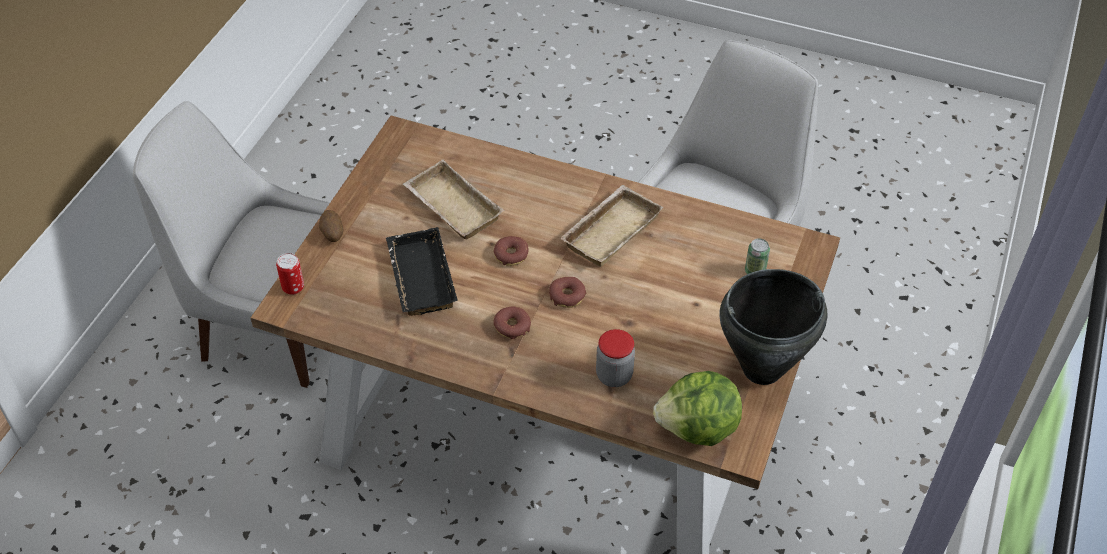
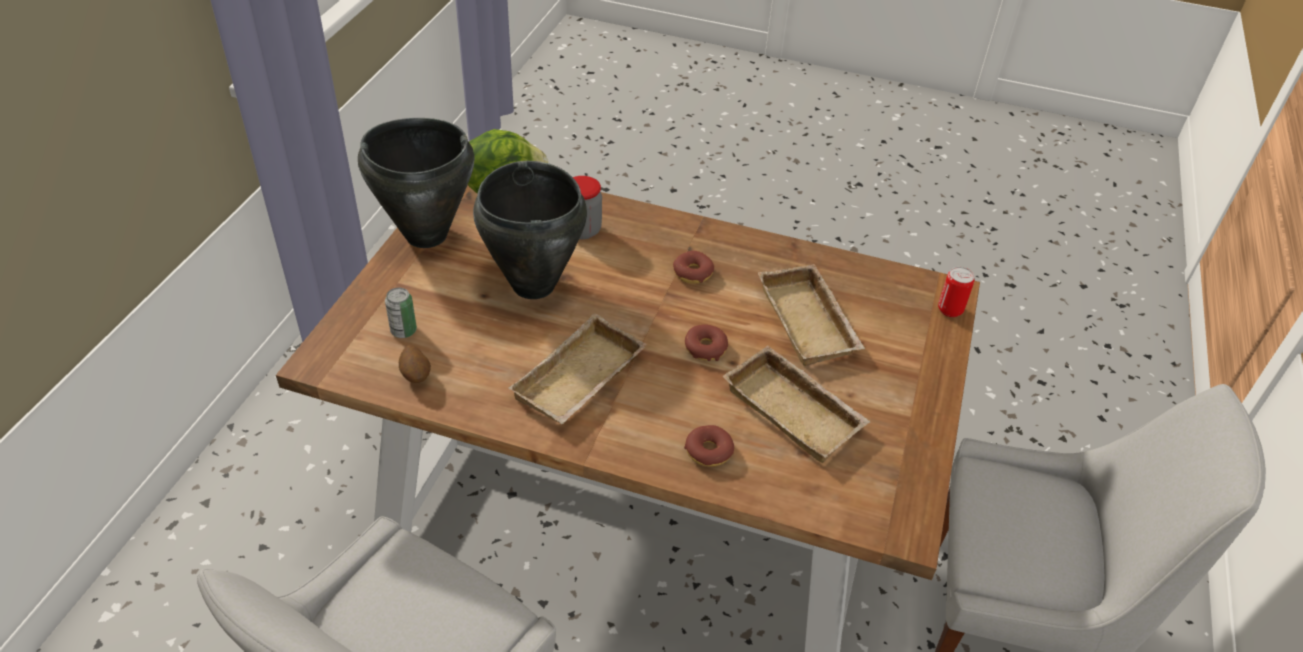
camera: 175 degrees right, 5 degrees down
potato [319,210,343,242] -> potato moved to [399,345,431,383]
black tray [386,227,458,316] -> beige tray [758,264,865,366]
donut [549,277,586,308] -> donut moved to [684,425,734,467]
none -> black cooking pot [473,161,587,299]

